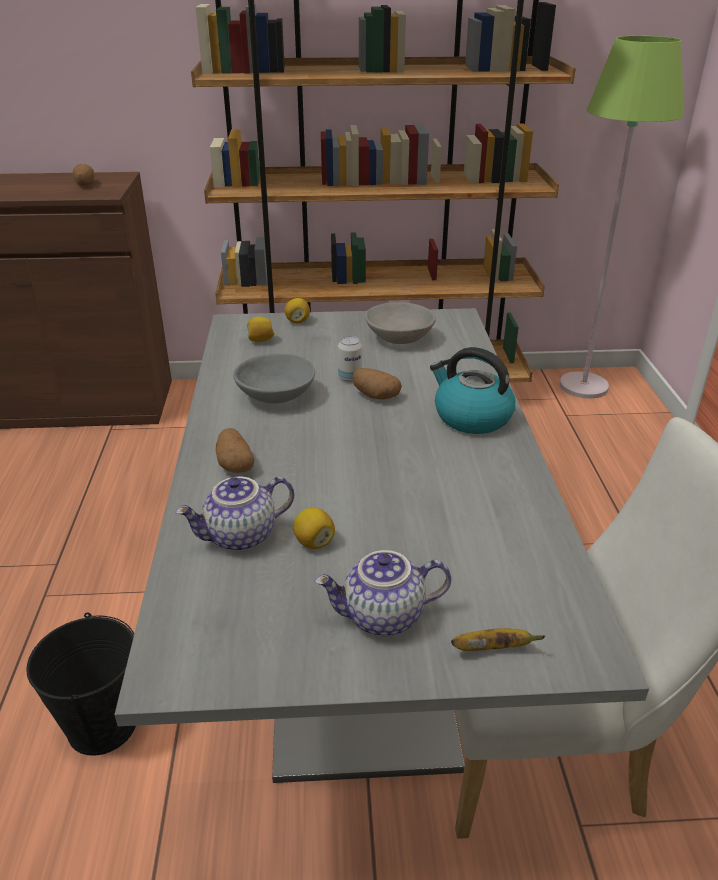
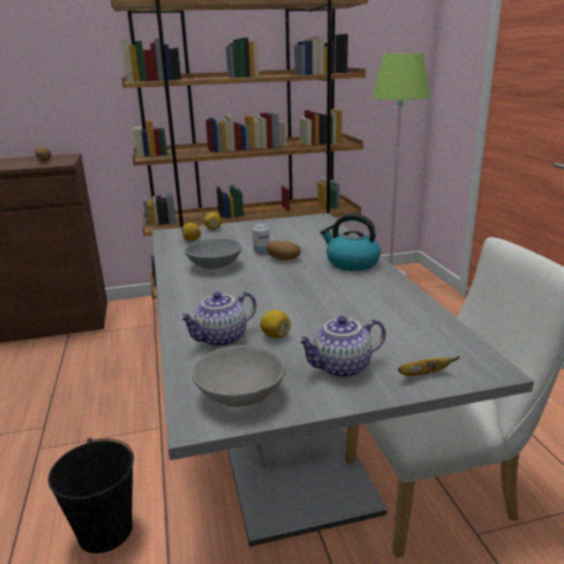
camera: 10 degrees left, 10 degrees down
potato [216,428,254,473] -> none
grey bowl [365,302,436,344] -> grey bowl moved to [192,345,286,407]

